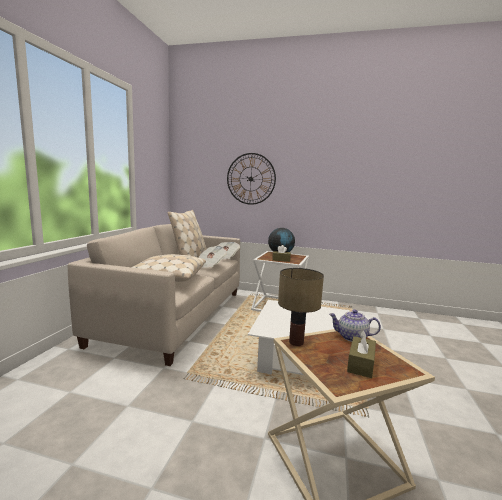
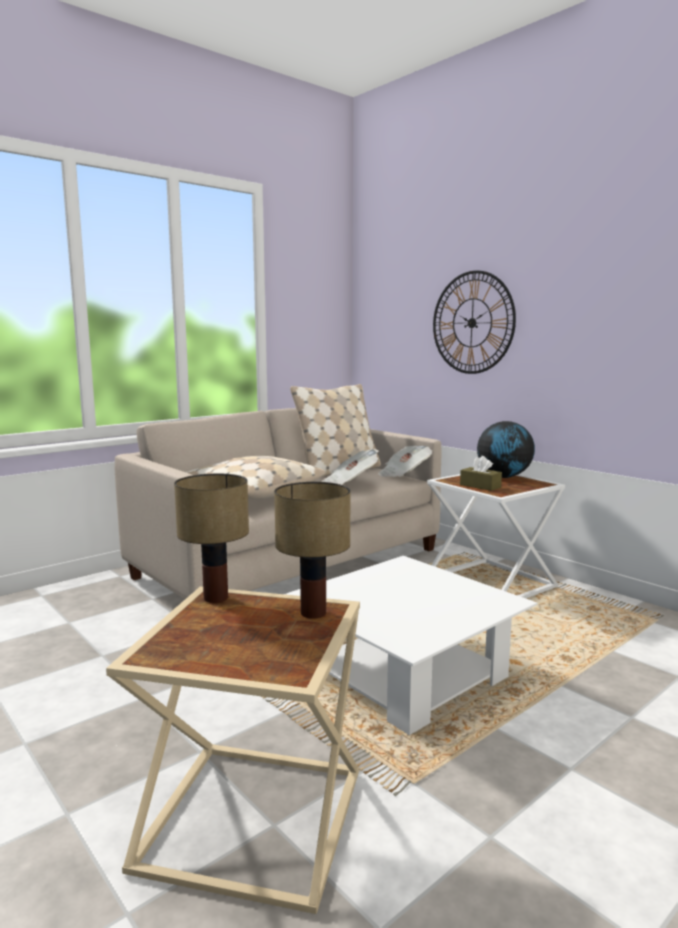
camera: 35 degrees right, 0 degrees up
teapot [329,309,381,342] -> table lamp [274,482,351,619]
brown tissue box [347,330,376,378] -> none

